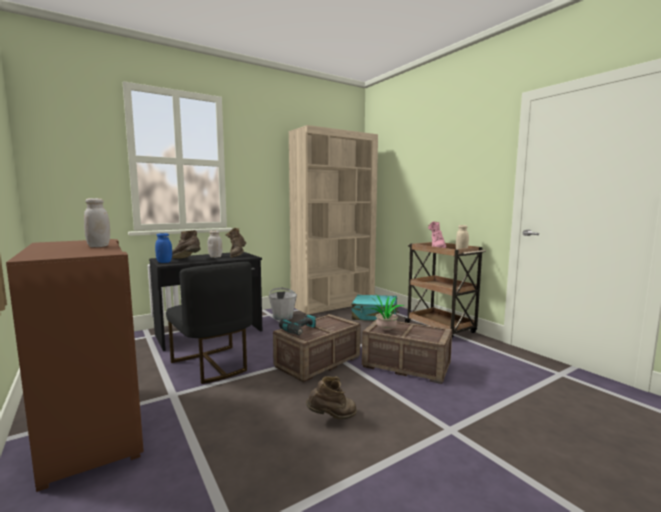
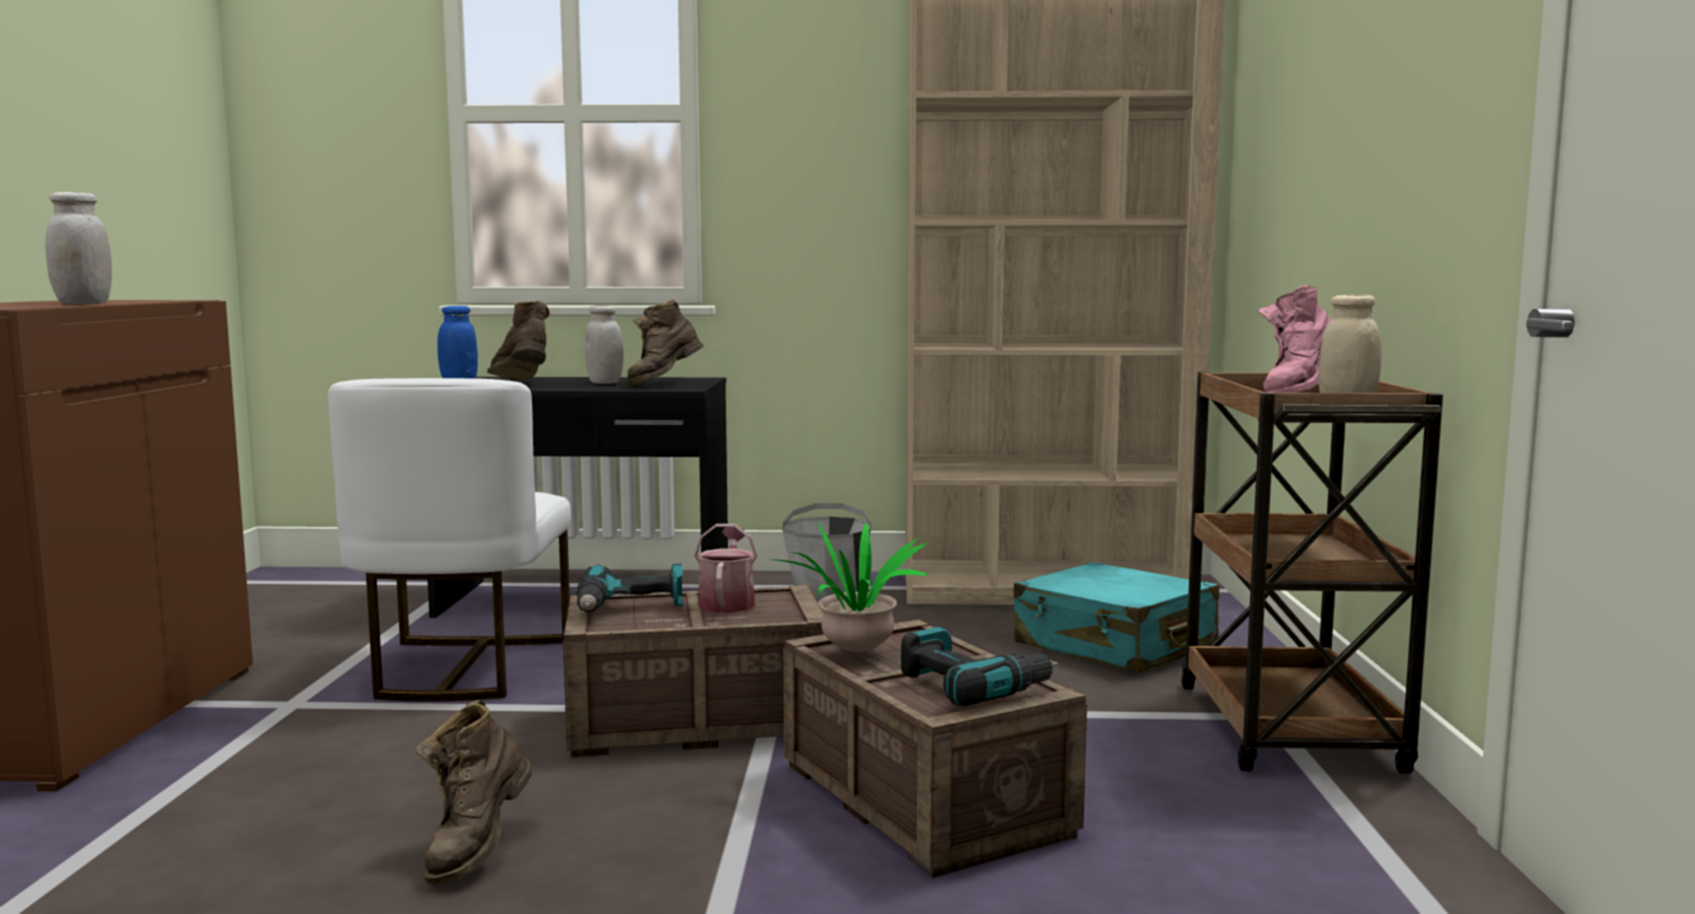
camera: 35 degrees right, 0 degrees up
black chair [166,262,252,384] -> white chair [328,378,571,701]
brown boot [306,376,357,420] -> brown boot turned 90 degrees clockwise [416,700,534,885]
none -> watering can [694,524,758,613]
none -> power drill [901,627,1058,706]

